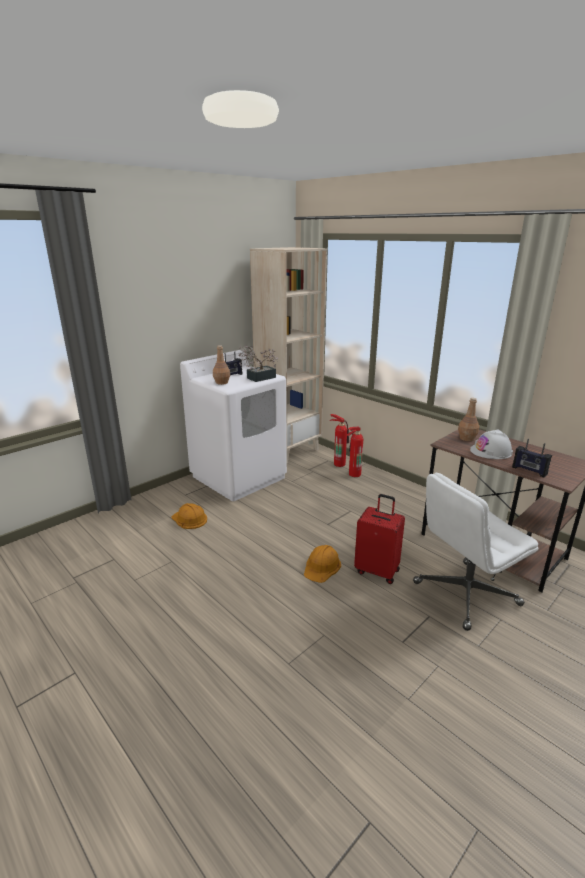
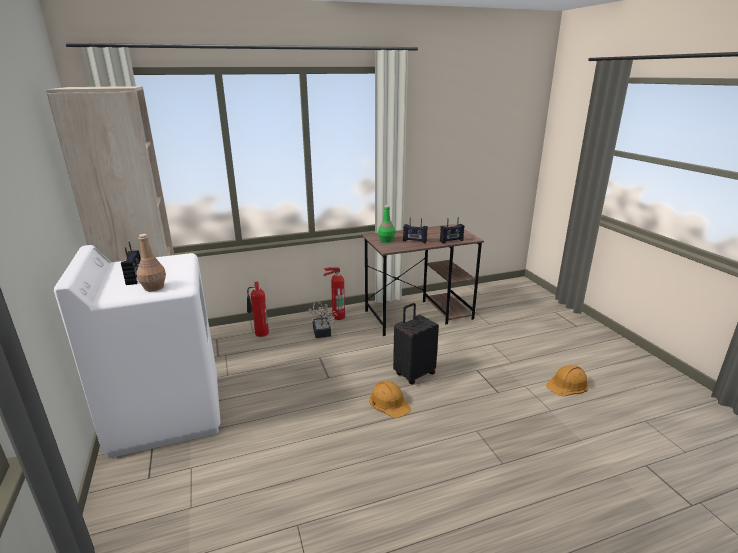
camera: 65 degrees left, 0 degrees up
orange hard hat [171,503,207,529] -> orange hard hat moved to [546,365,589,397]
potted plant [238,345,278,382] -> potted plant moved to [308,302,338,338]
fire extinguisher [330,414,349,467] -> fire extinguisher moved to [323,267,345,320]
red suitcase [354,494,405,584] -> black suitcase [393,303,439,384]
white office chair [413,473,538,631] -> none
brown bottle [458,398,479,441] -> green bottle [378,205,395,243]
white hard hat [470,429,513,459] -> radio [403,217,428,243]

